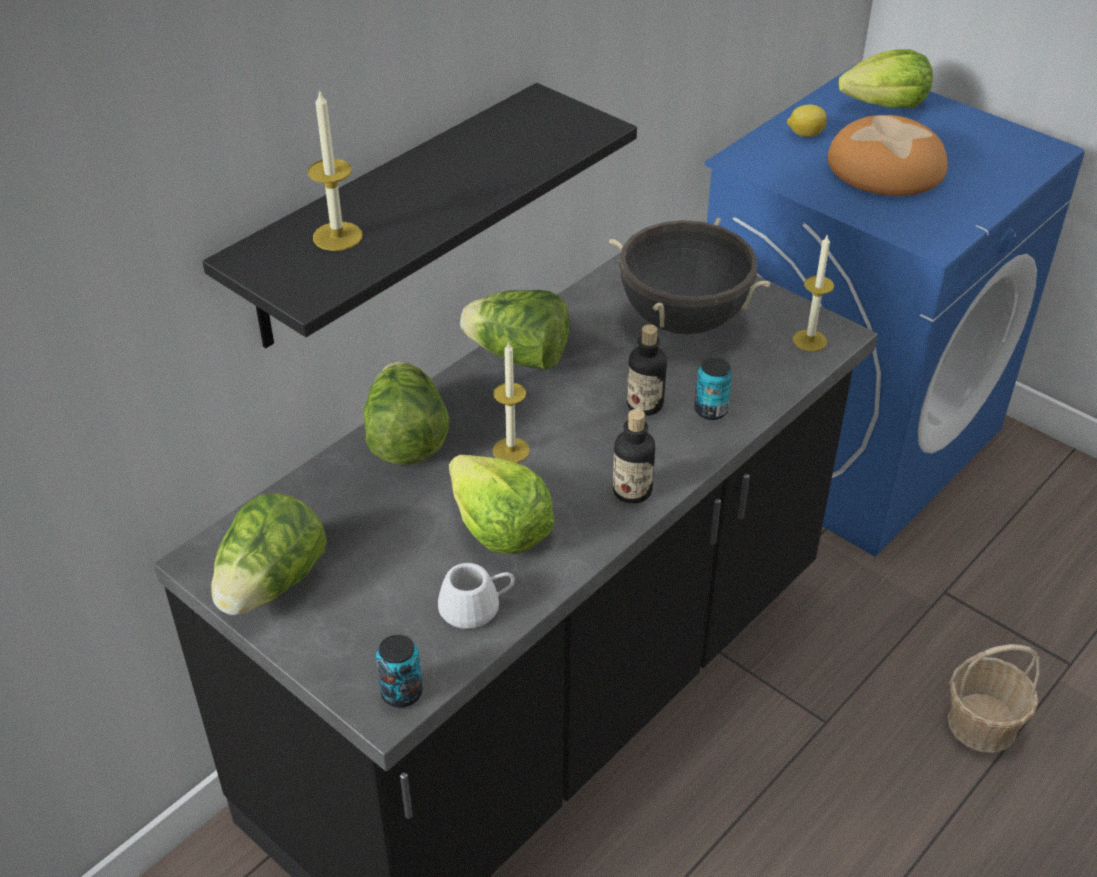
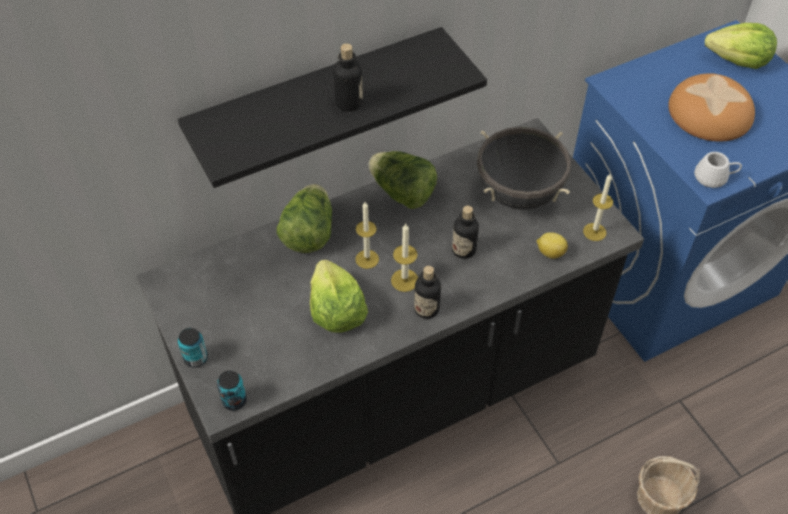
camera: 20 degrees right, 10 degrees up
lettuce [211,493,327,615] -> none
candle [308,89,363,251] -> candle moved to [391,224,418,292]
white mug [438,563,515,629] -> white mug moved to [694,152,742,188]
can [694,357,732,420] -> can moved to [178,328,208,368]
lemon [787,104,827,137] -> lemon moved to [537,232,568,259]
none -> bottle [333,43,363,112]

